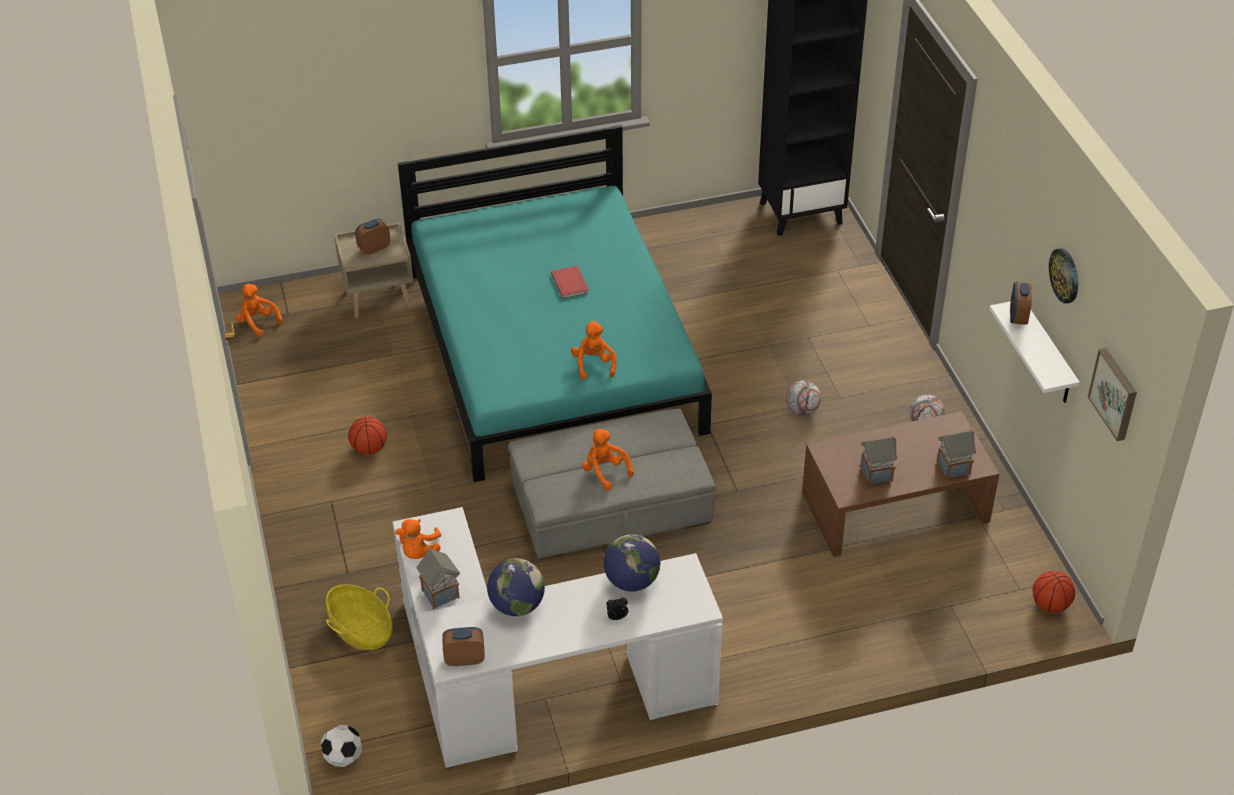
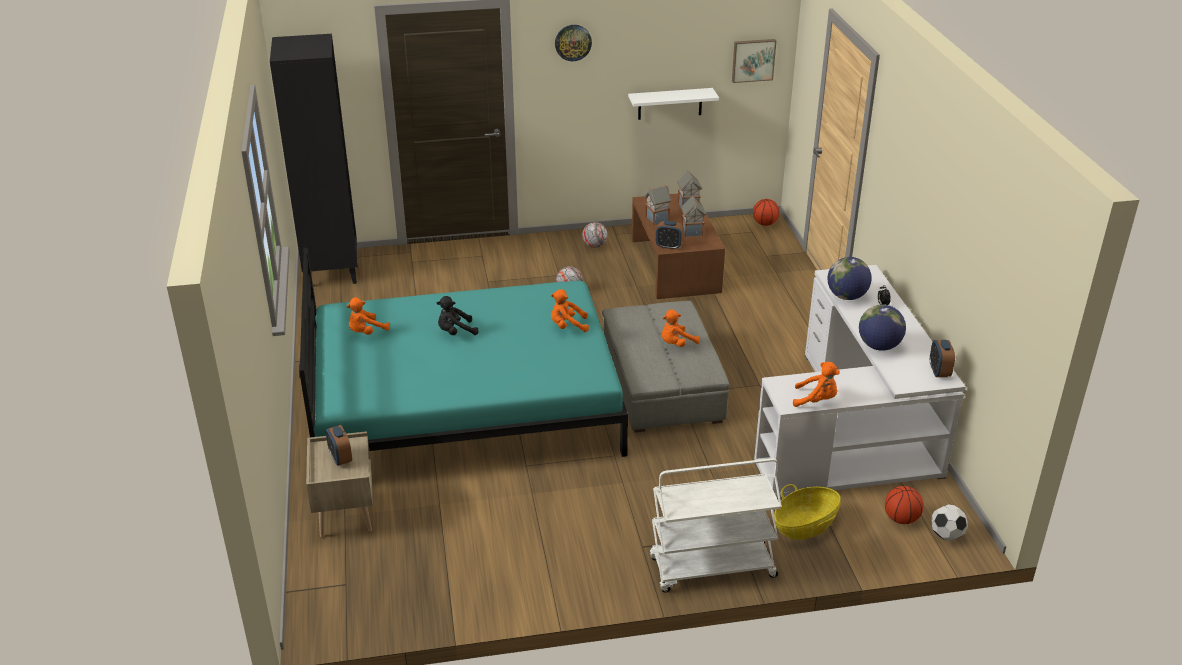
camera: 85 degrees left, 10 degrees down
orange plush toy [236,284,283,337] -> orange plush toy moved to [346,297,390,335]
basketball [348,417,387,455] -> basketball moved to [885,486,923,524]
toy house [417,547,460,609] -> toy house moved to [645,185,672,225]
red book [551,266,589,299] -> black plush toy [437,296,478,335]
alarm clock [1010,282,1032,325] -> alarm clock moved to [656,221,683,250]
wall clock [1049,248,1078,304] -> wall clock moved to [555,25,592,61]
none -> white cart [650,458,782,593]

